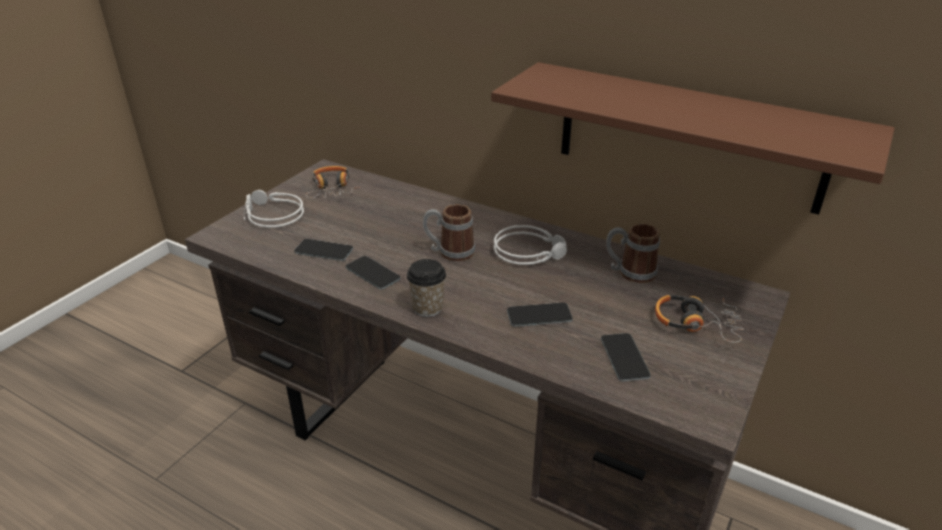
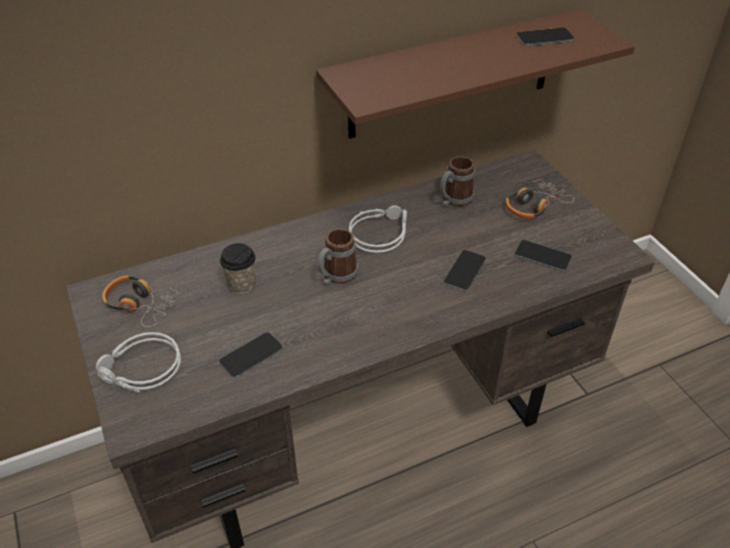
camera: 55 degrees left, 10 degrees up
phone [346,256,401,289] -> phone moved to [516,28,574,46]
cup [407,259,446,317] -> cup moved to [220,243,256,294]

